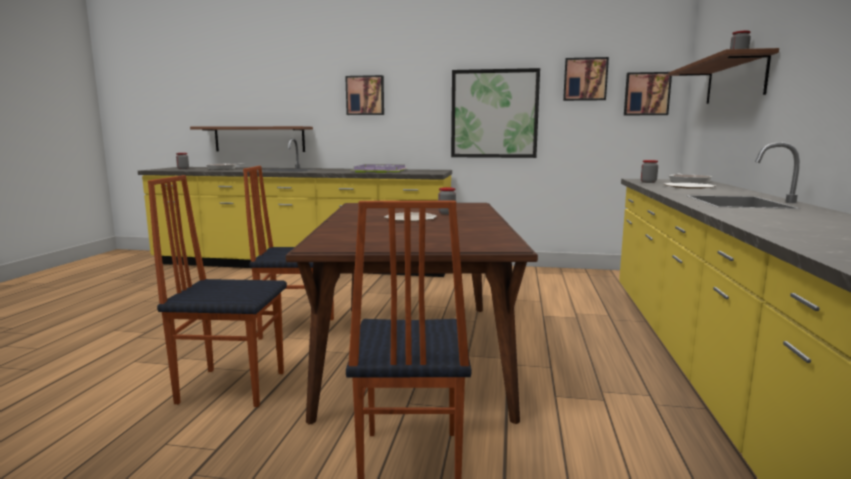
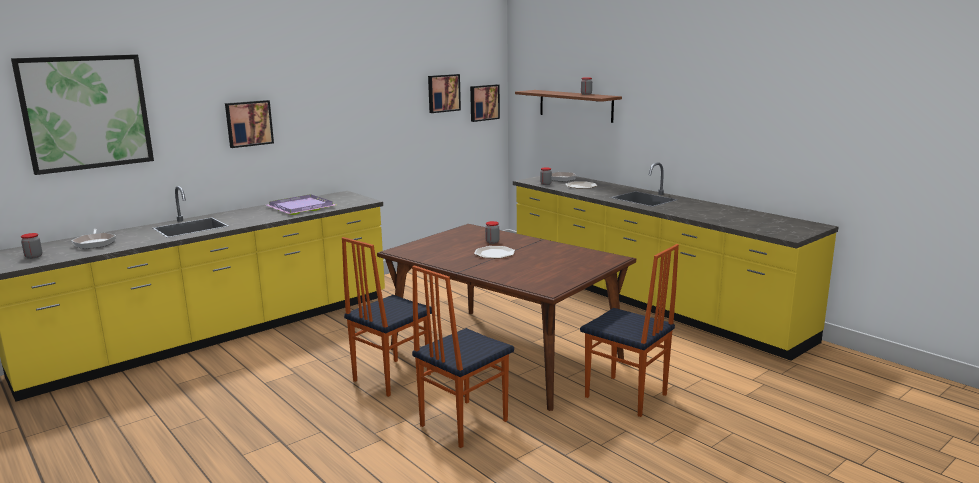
camera: 50 degrees left, 5 degrees up
shelf [190,126,313,152] -> none
picture [451,68,540,158] -> picture moved to [11,54,154,175]

